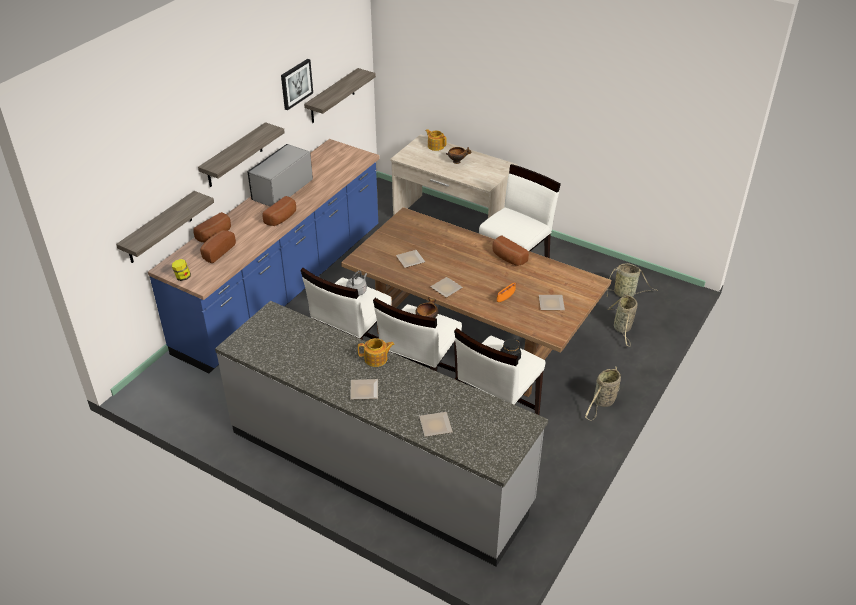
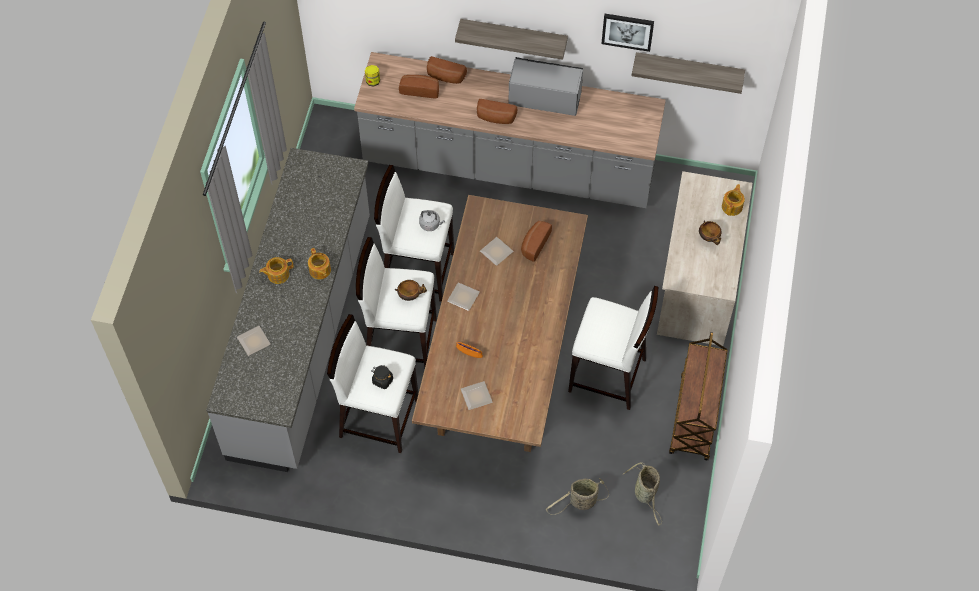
camera: 70 degrees right, 20 degrees up
shelf [116,191,214,263] -> none
blue counter [148,139,380,373] -> grey counter [354,52,666,208]
plate [350,379,378,400] -> teapot [259,257,294,284]
bread [493,235,529,266] -> bread moved to [521,221,552,262]
basket [585,366,621,420] -> none
none -> brown cart [669,332,728,460]

